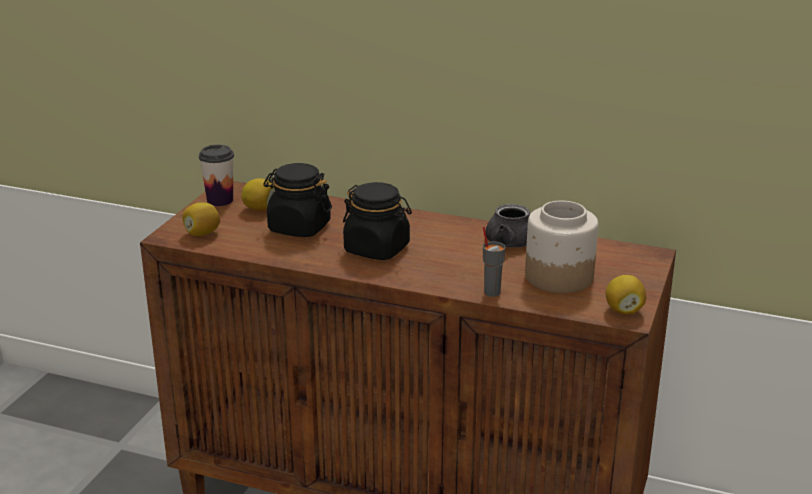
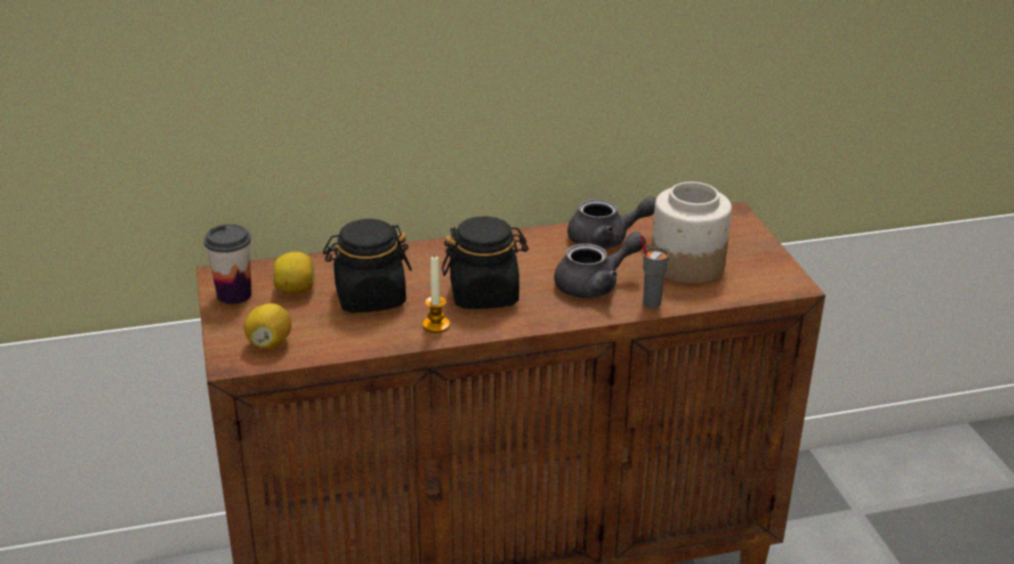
camera: 35 degrees left, 5 degrees up
lemon [606,275,646,315] -> none
none -> candle [423,255,450,333]
none -> grey teapot [554,231,646,298]

